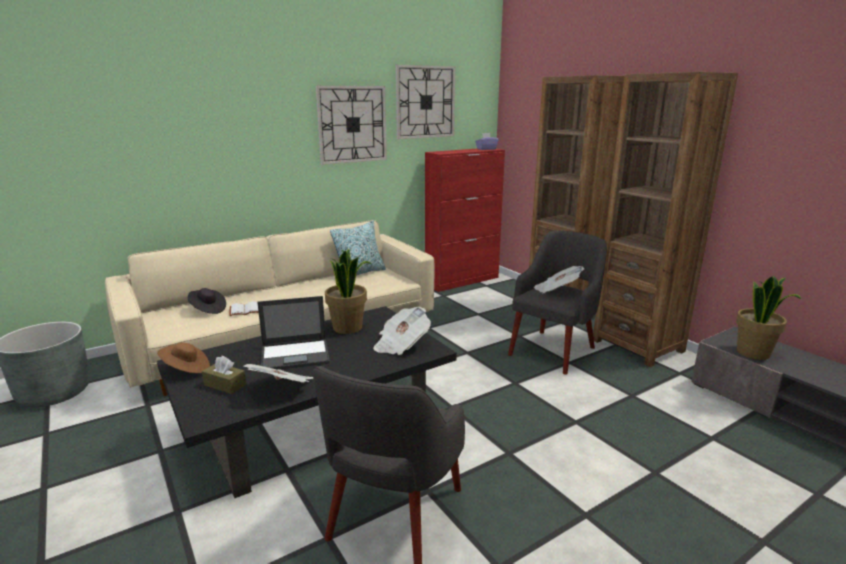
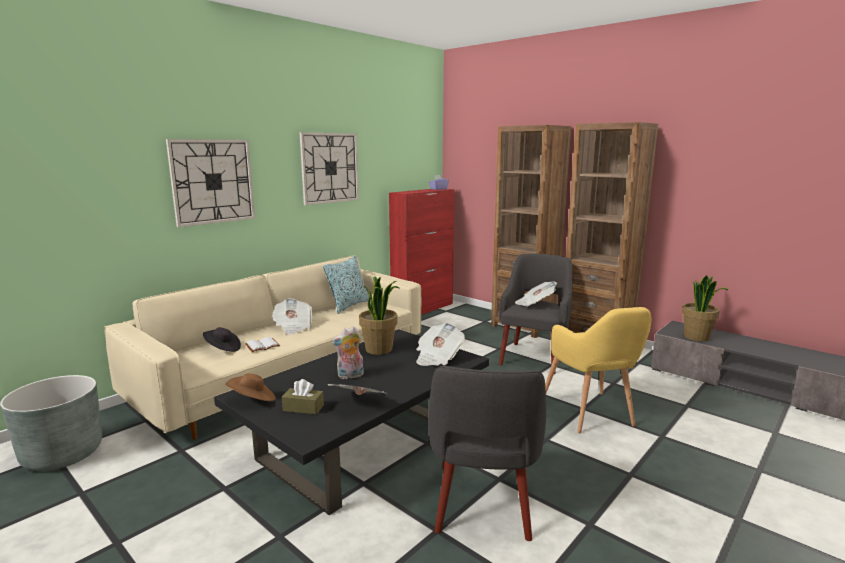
camera: 15 degrees left, 5 degrees down
laptop [257,296,330,370] -> plush toy [332,326,364,379]
wall clock [396,65,455,139] -> wall clock moved to [166,139,255,227]
none -> newspaper [272,298,313,335]
none -> yellow armchair [545,307,651,433]

